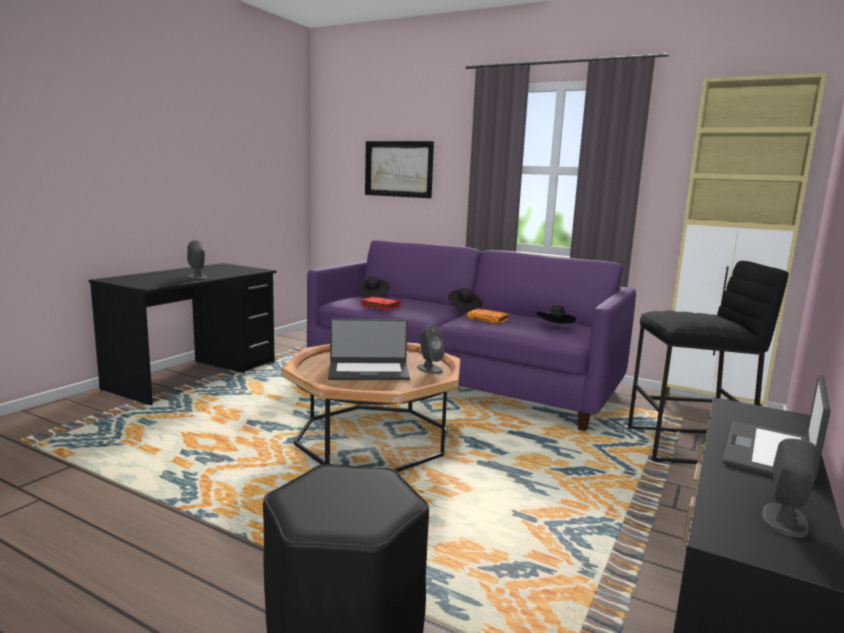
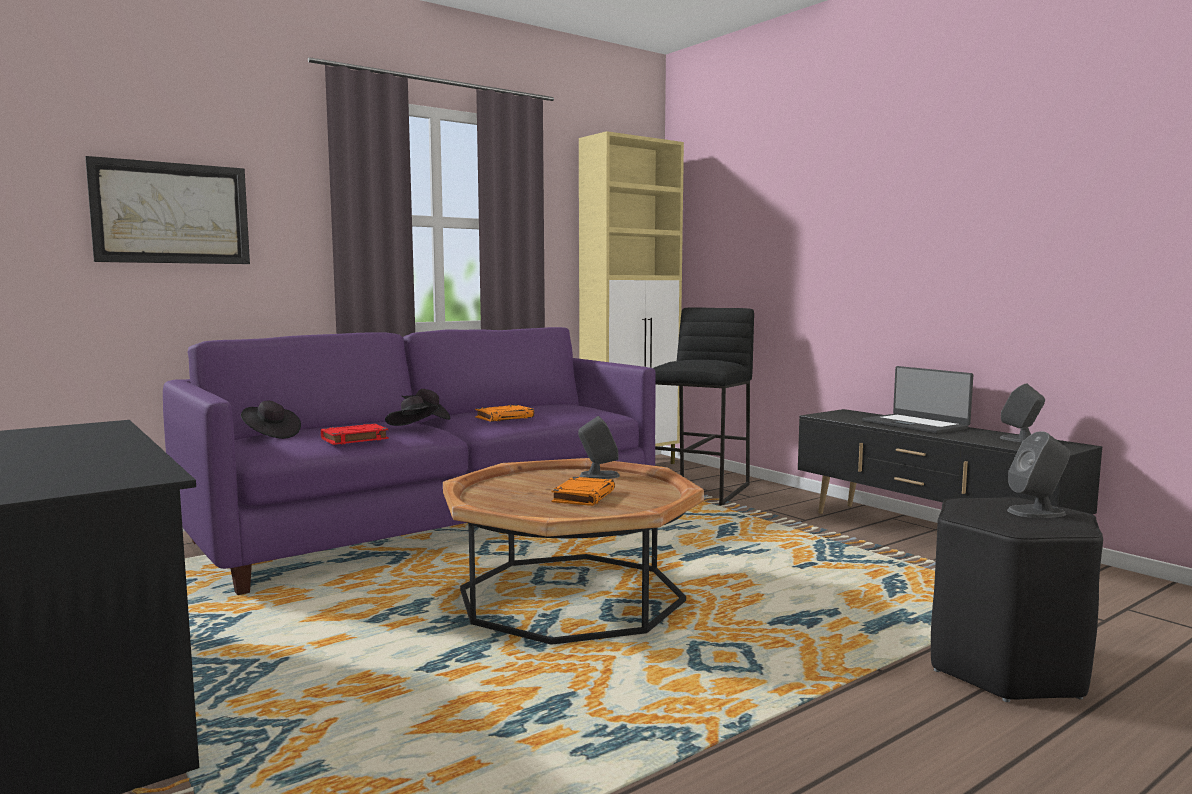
camera: 65 degrees left, 5 degrees down
grey speaker [187,240,207,279] -> grey speaker moved to [1007,431,1070,518]
laptop [328,318,410,380] -> orange book [551,477,615,506]
black hat [536,305,576,324] -> black hat moved to [385,396,440,426]

